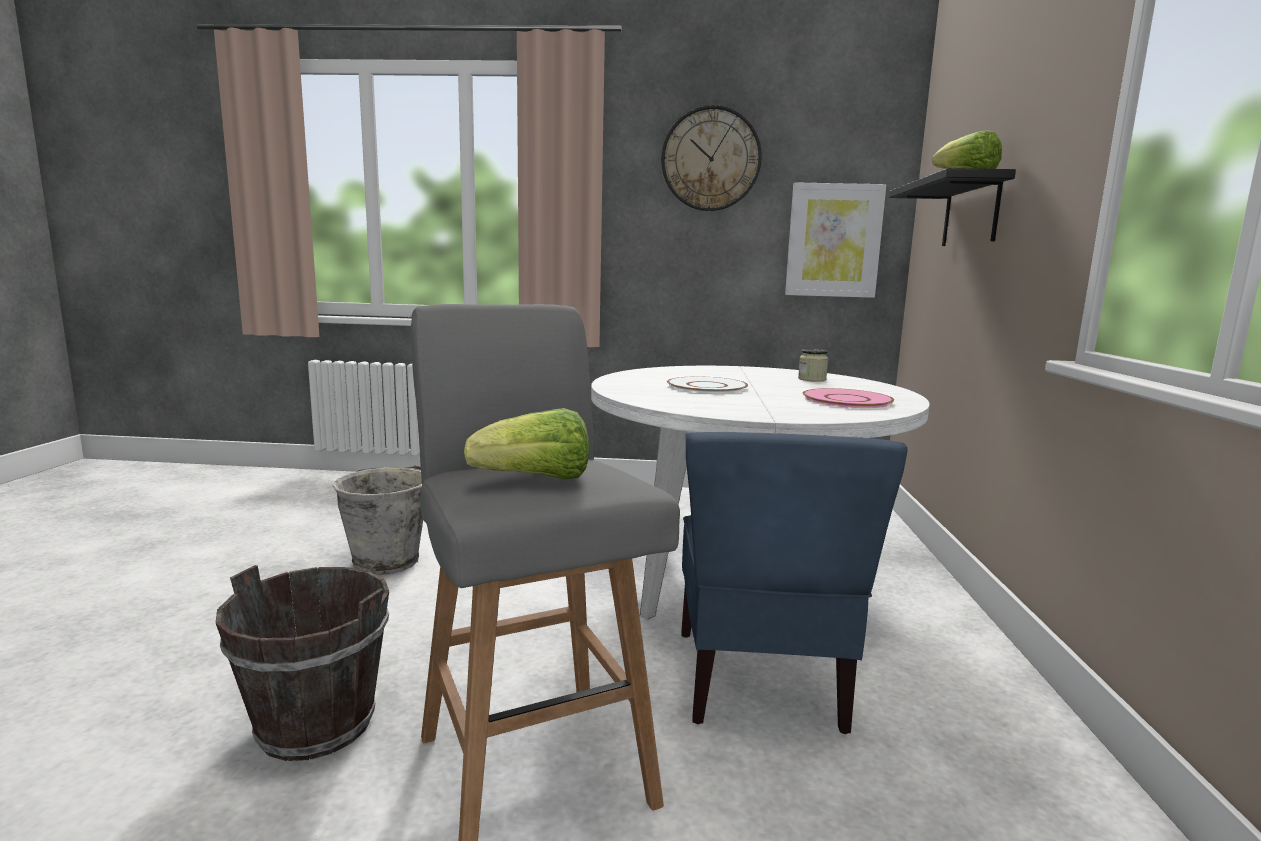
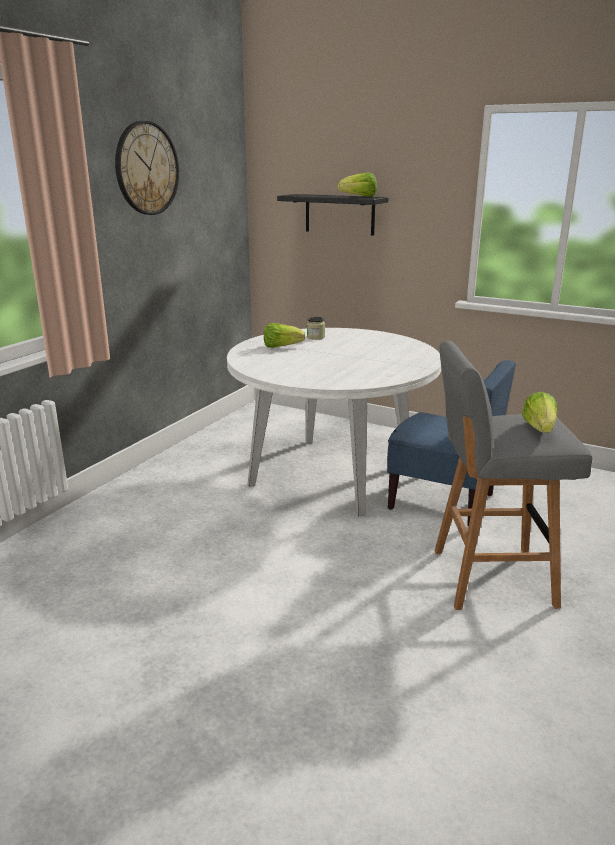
camera: 65 degrees left, 10 degrees up
brown bucket [216,565,389,761] -> none
grey bucket [332,465,423,575] -> none
white plate [667,376,748,393] -> none
picture [785,182,886,298] -> none
pink plate [803,388,894,408] -> none
none -> lettuce [264,323,305,348]

